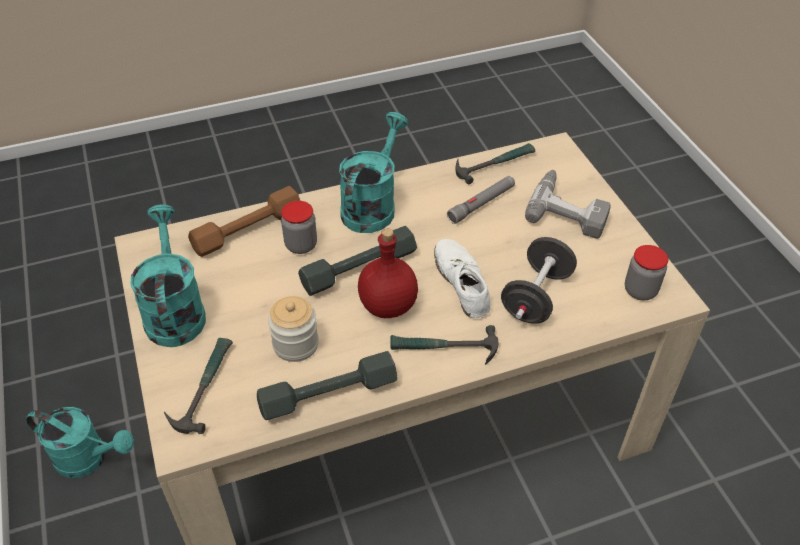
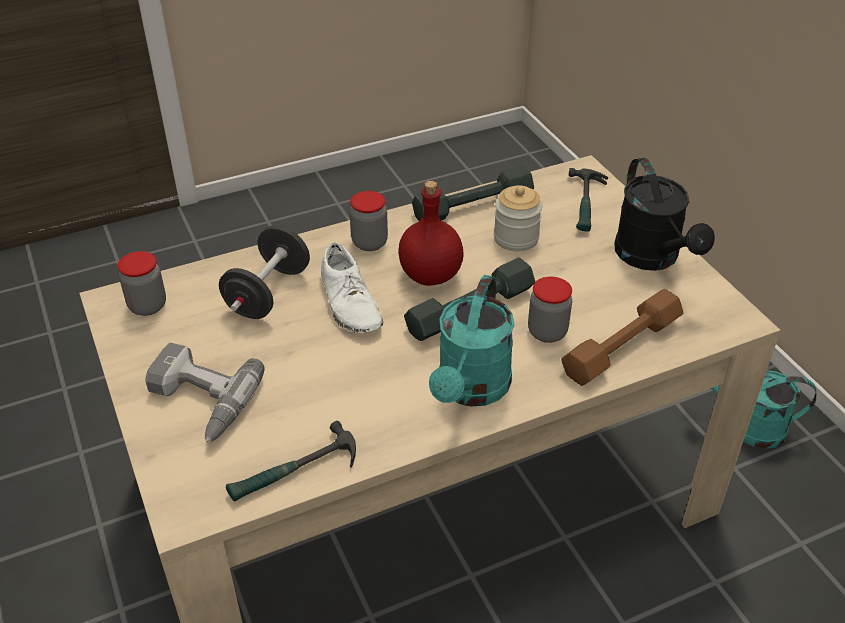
camera: 175 degrees right, 5 degrees down
turquoise watering can [130,204,206,347] -> black watering can [614,158,715,271]
hammer [390,325,498,365] -> jar [350,191,388,251]
grey flashlight [447,176,515,224] -> none

